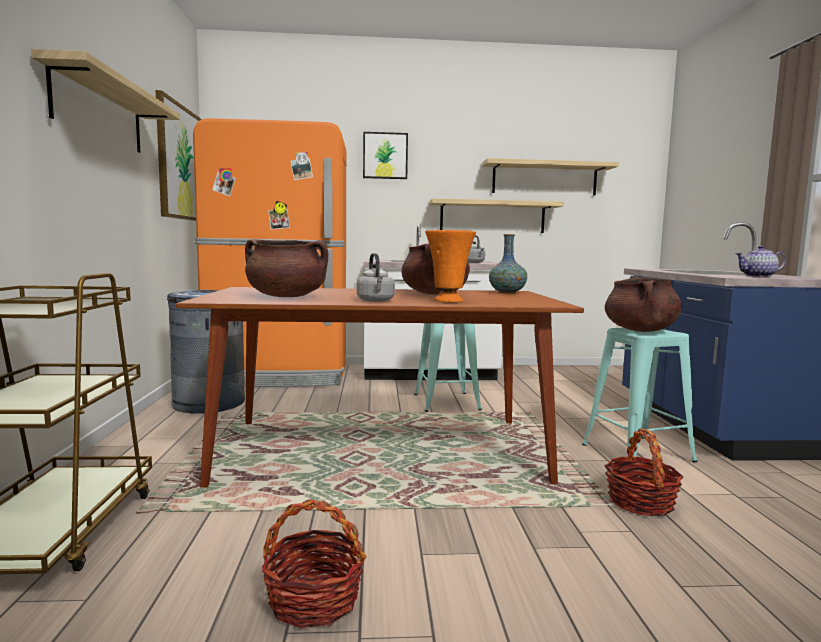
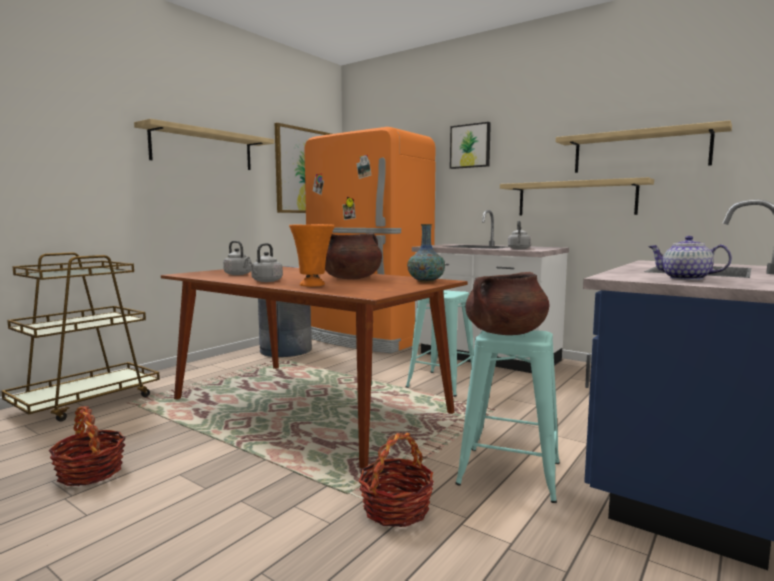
camera: 40 degrees right, 0 degrees up
brown cooking pot [245,239,328,297] -> grey kettle [223,241,252,275]

